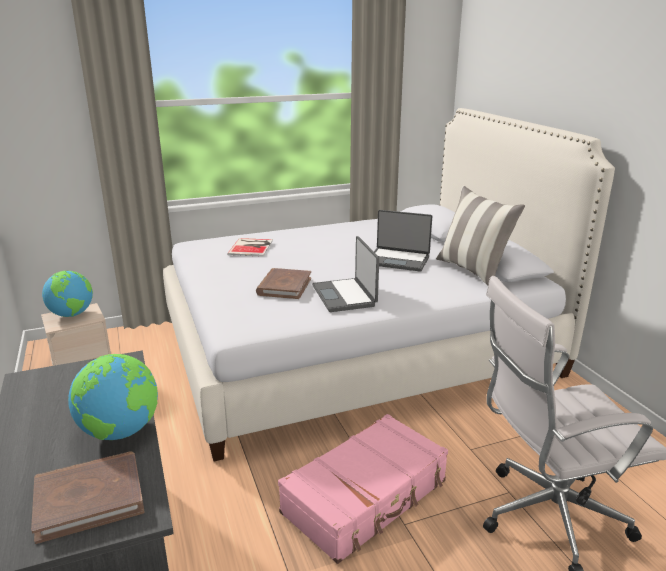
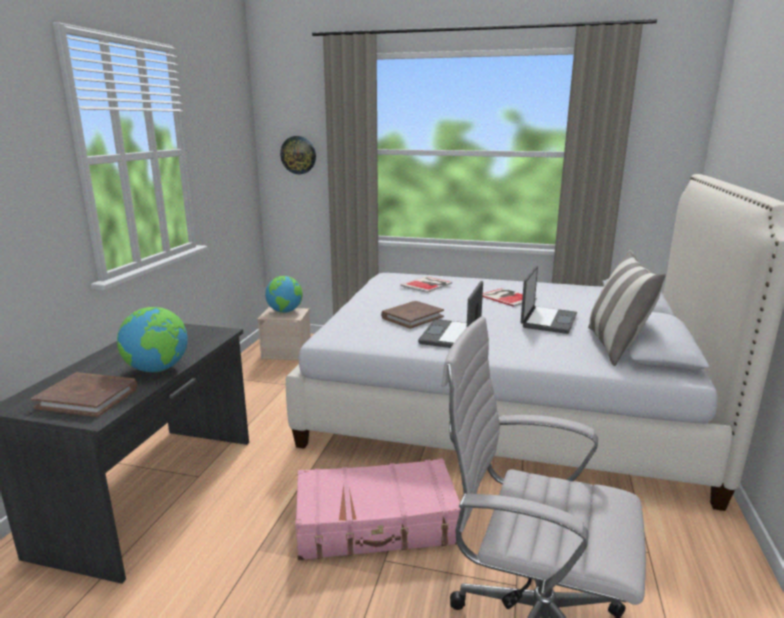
camera: 35 degrees right, 5 degrees down
laptop [374,210,432,272] -> laptop turned 120 degrees counterclockwise [521,266,577,334]
none -> wall clock [280,136,316,174]
none -> book [483,288,537,307]

